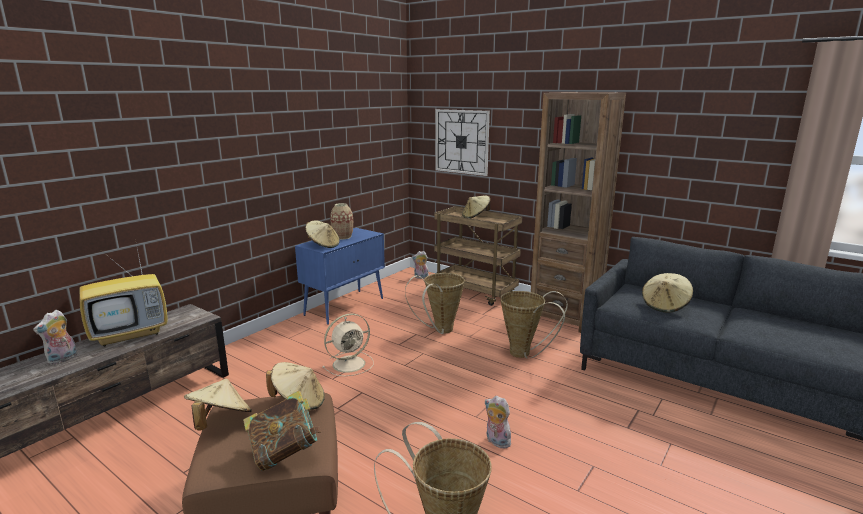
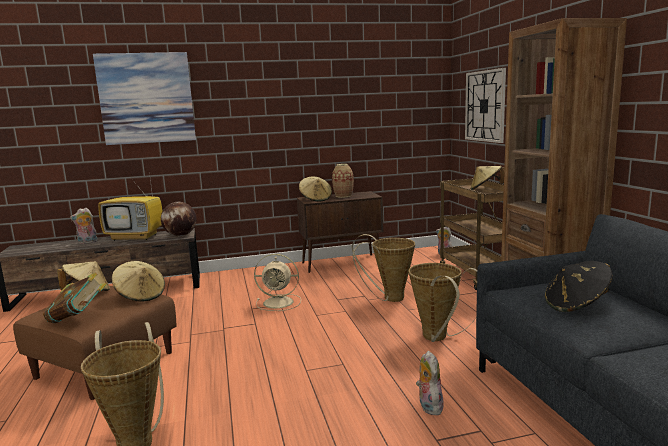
camera: 40 degrees right, 5 degrees down
blue cabinet [295,228,385,325] -> brown cabinet [297,191,383,273]
plush toy [485,396,511,449] -> plush toy moved to [416,351,444,415]
beige hat [642,273,693,313] -> black hat [545,261,613,312]
none -> picture [93,52,196,145]
none -> globe [161,202,197,236]

